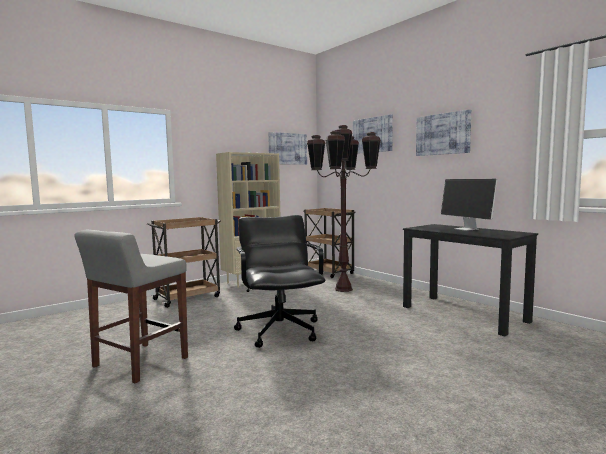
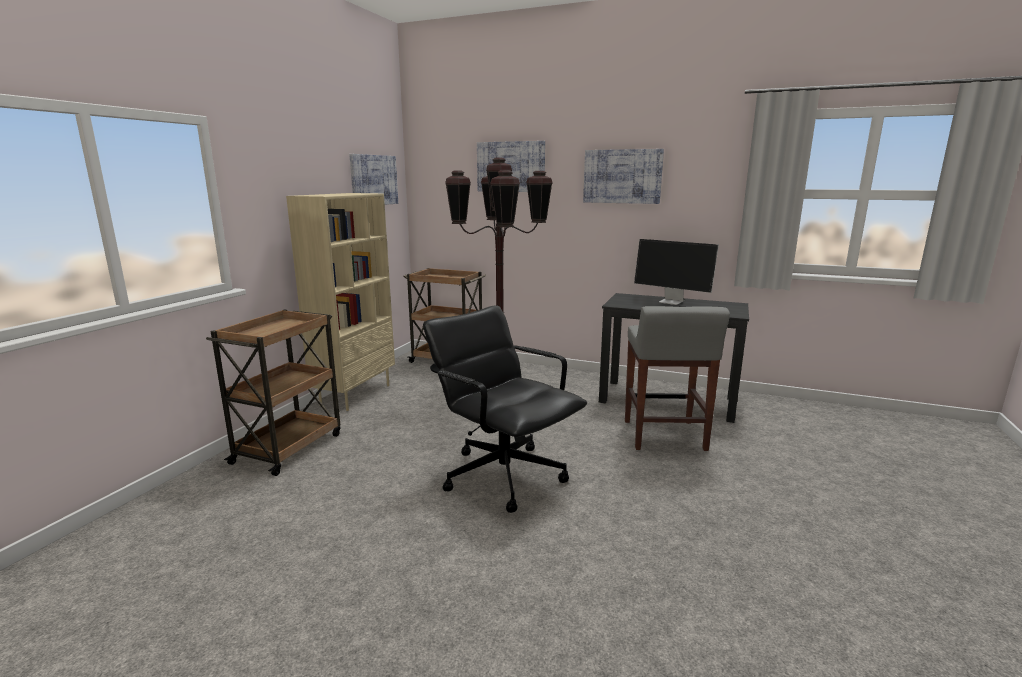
camera: 30 degrees left, 10 degrees up
grey stool [74,230,188,383] -> grey stool moved to [625,306,730,451]

